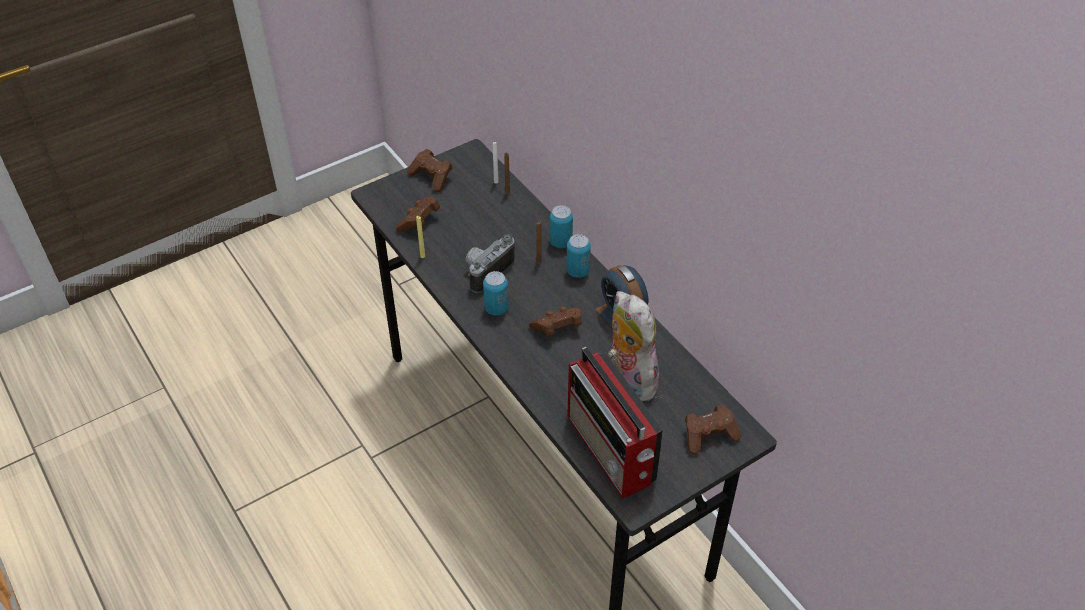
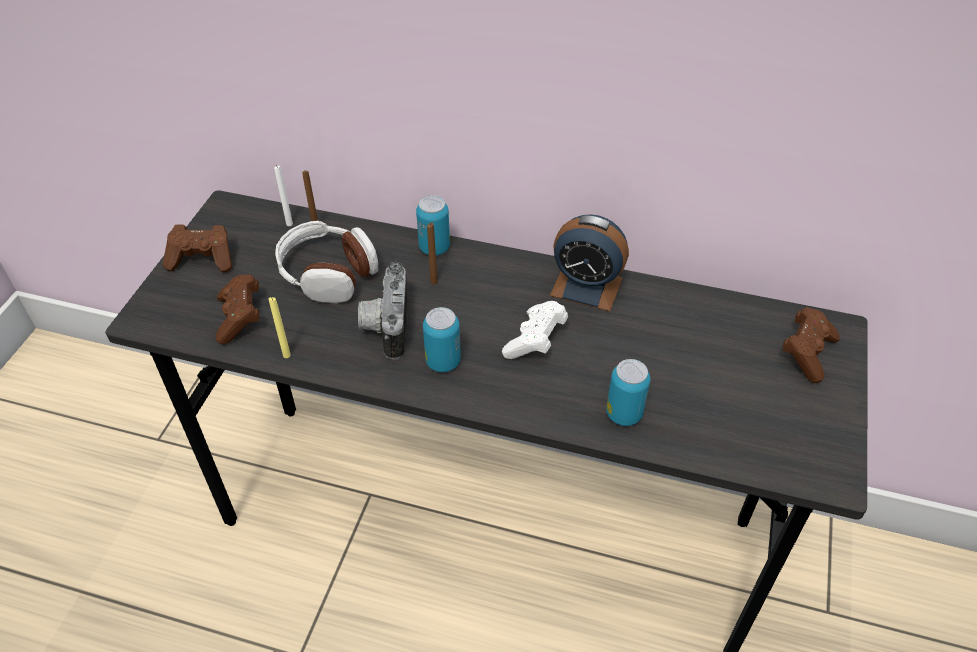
camera: 40 degrees left, 0 degrees up
brown game controller [529,306,582,336] -> white game controller [502,301,568,359]
can [566,234,591,278] -> can moved to [606,359,650,426]
radio [567,347,663,499] -> none
plush toy [608,291,659,401] -> none
none -> headphones [275,221,378,303]

